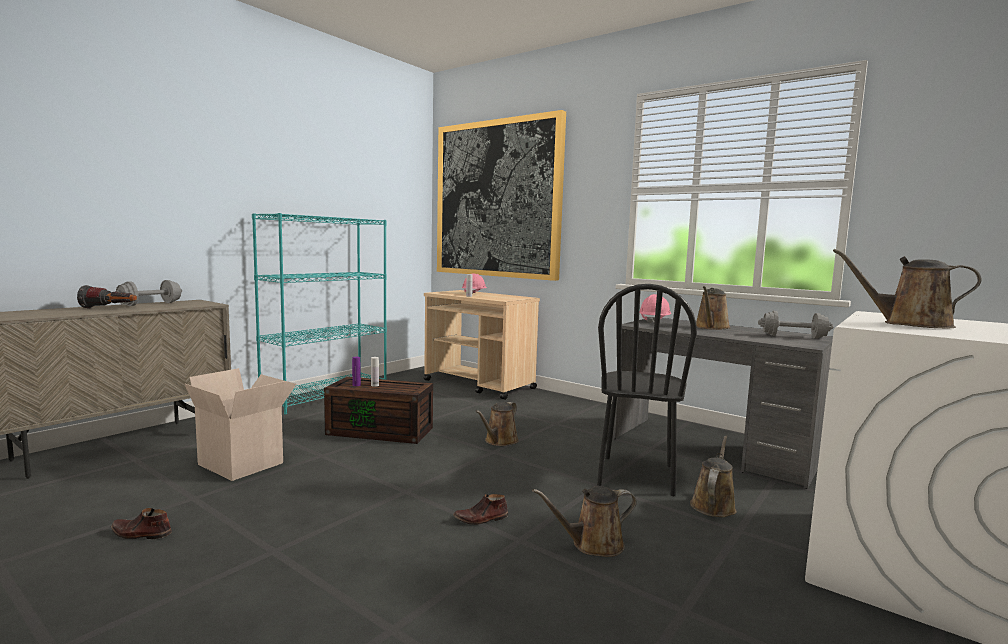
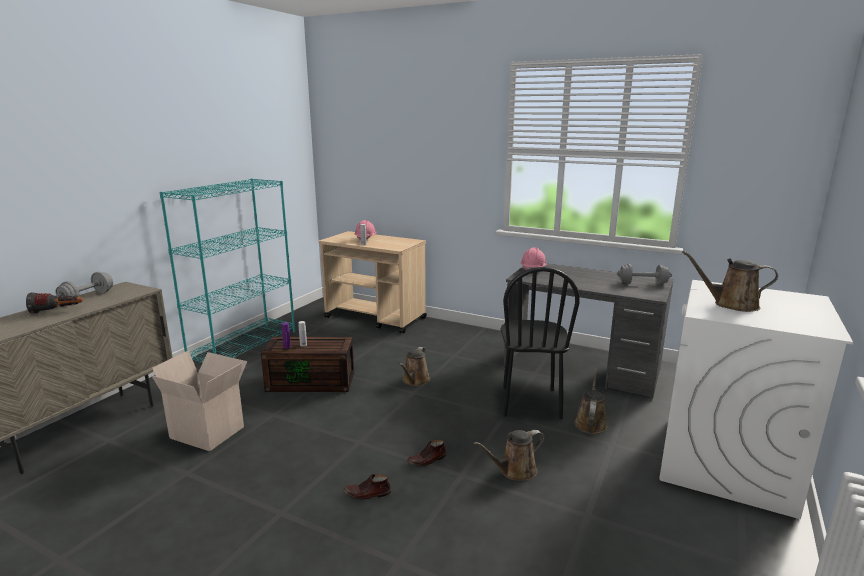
camera: 10 degrees left, 10 degrees up
brown shoe [111,508,172,539] -> brown shoe moved to [343,474,391,500]
picture [437,110,566,281] -> none
brown watering can [696,286,730,330] -> none

